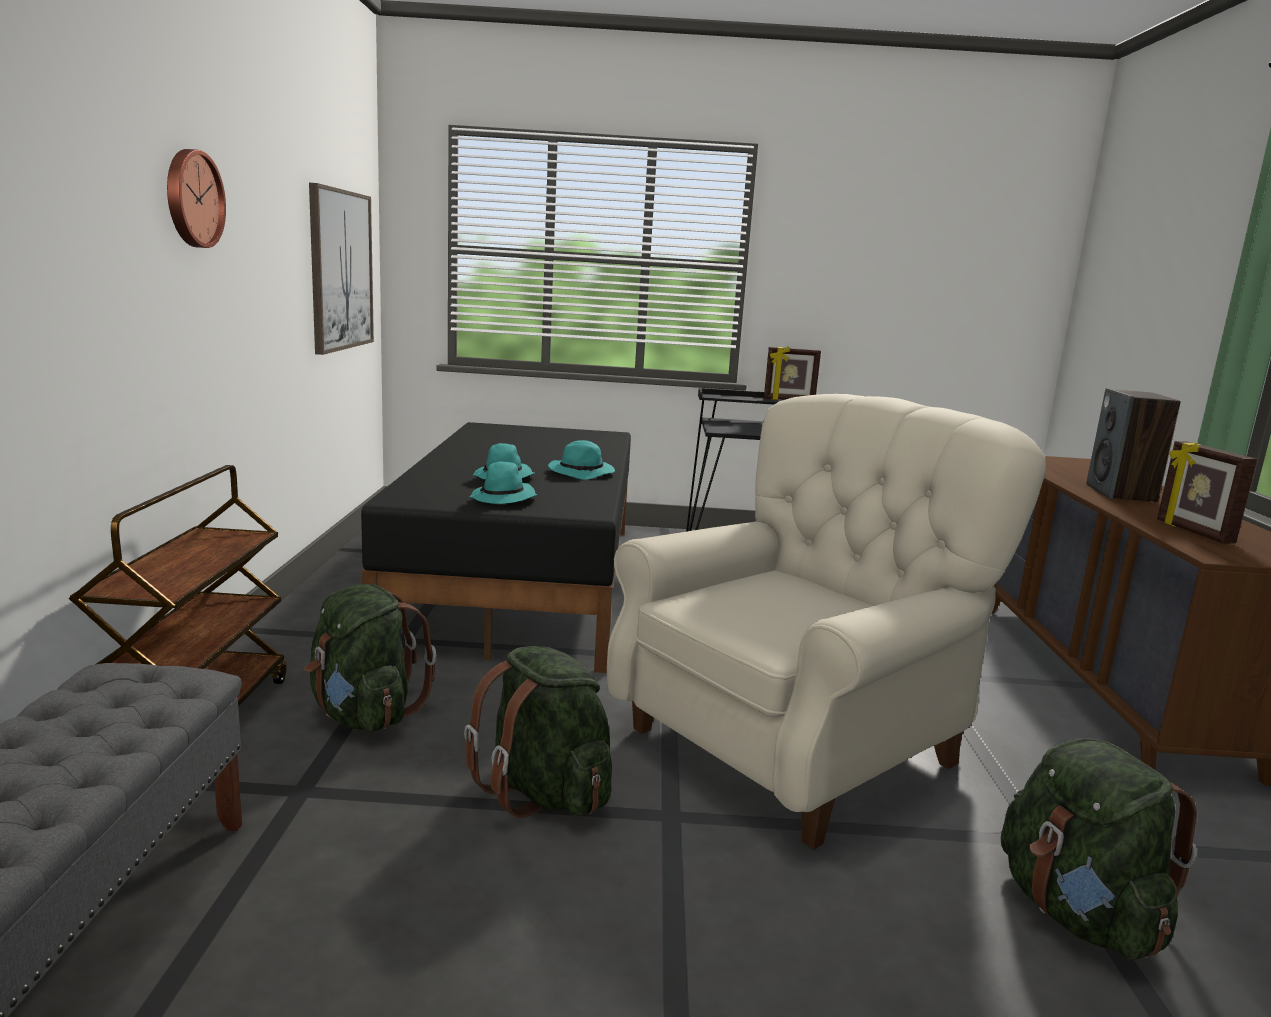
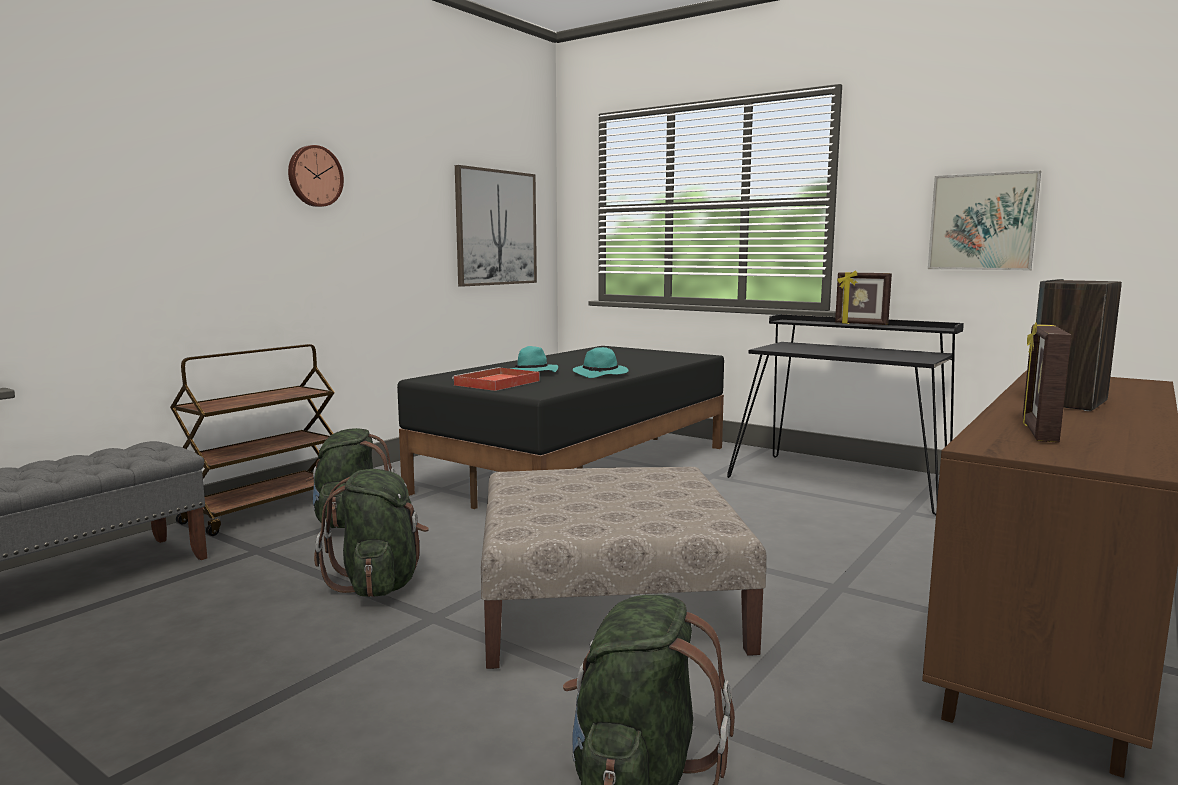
camera: 35 degrees right, 5 degrees down
turquoise hat [469,461,537,504] -> red tray [452,367,540,391]
beige armchair [607,394,1046,850] -> beige ottoman [481,467,767,669]
none -> picture [928,171,1041,270]

